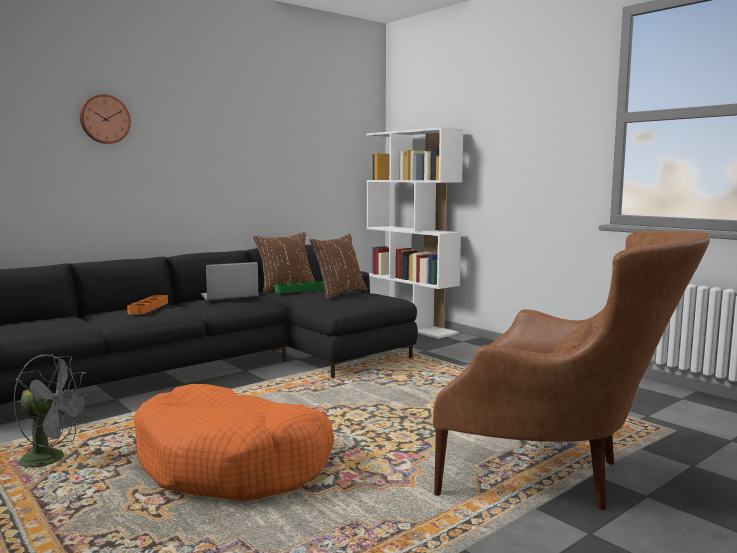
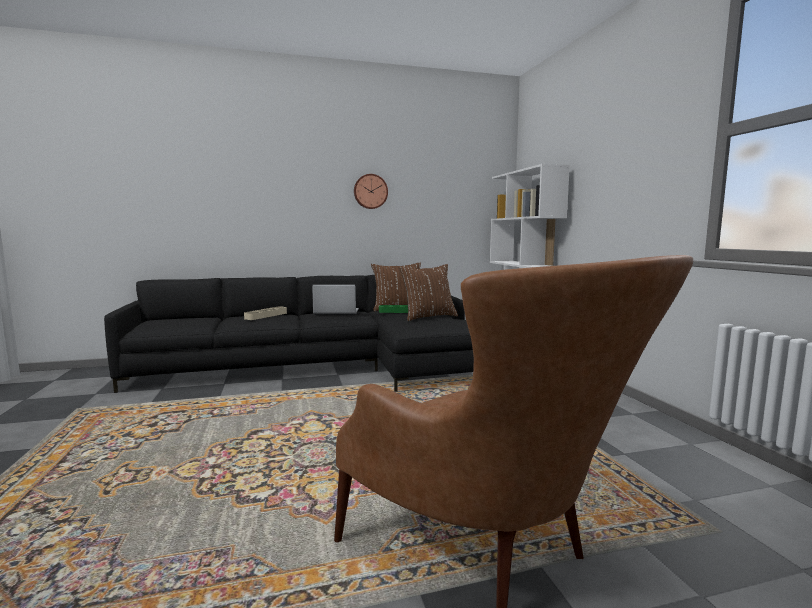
camera: 25 degrees right, 0 degrees up
grey fan [13,354,91,469] -> none
wall clock [80,94,131,144] -> wall clock moved to [354,174,388,209]
orange tray [127,295,168,315] -> beige tray [244,306,287,320]
orange dog bed [134,384,334,501] -> none

